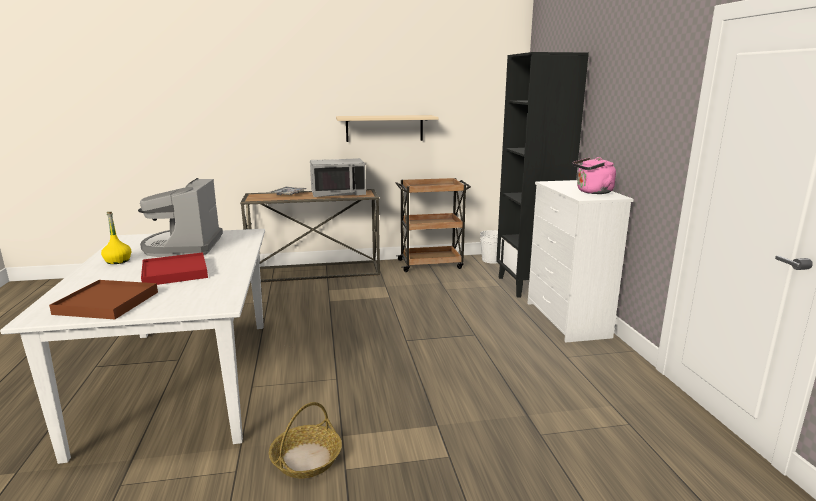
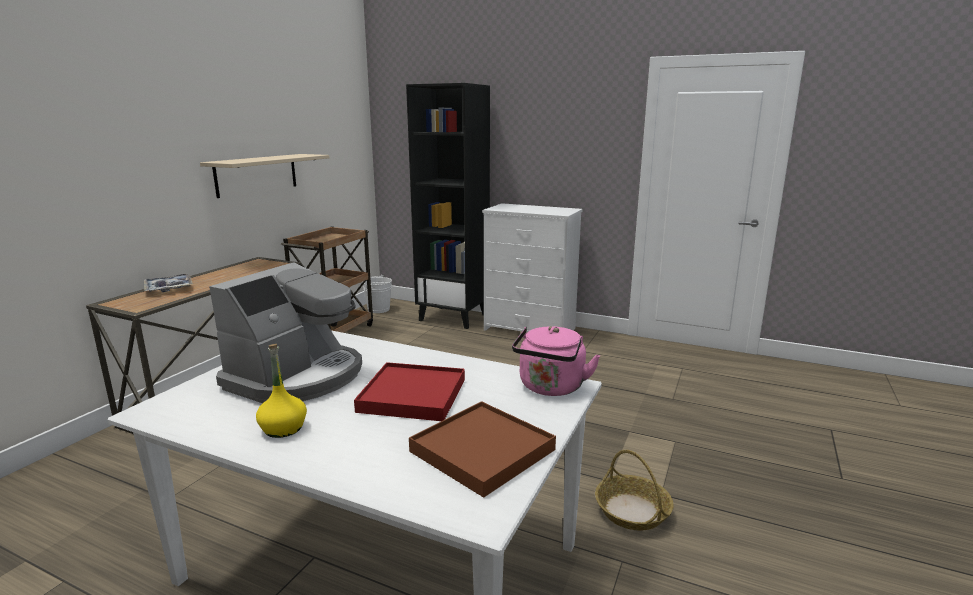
camera: 55 degrees left, 0 degrees up
coffee machine [138,178,223,257] -> coffee machine turned 90 degrees counterclockwise [209,262,362,403]
grey microwave [310,158,366,197] -> none
pink kettle [572,157,616,194] -> pink kettle moved to [512,326,600,396]

